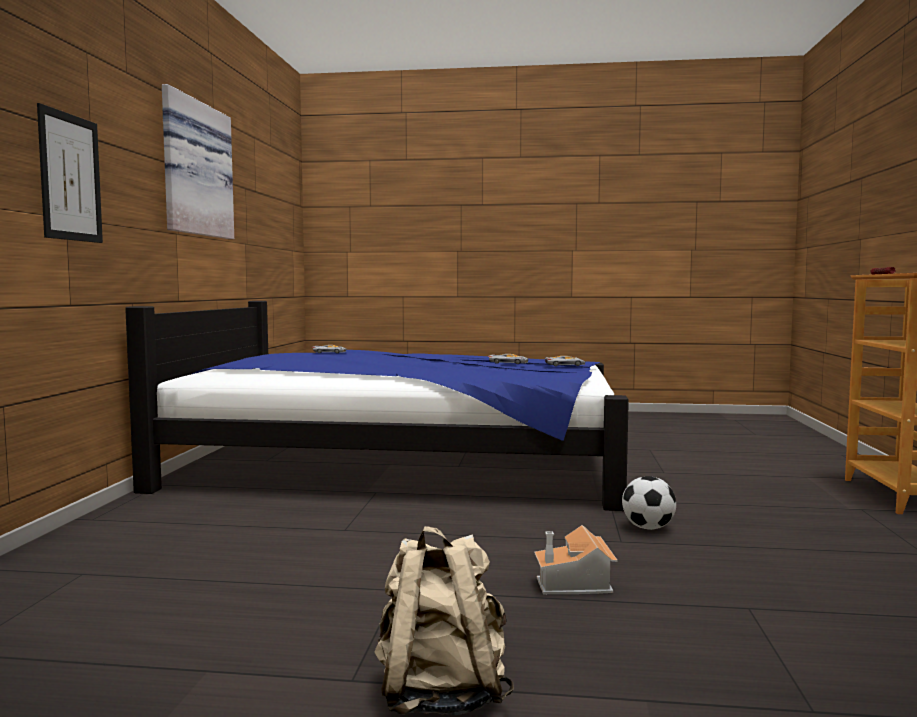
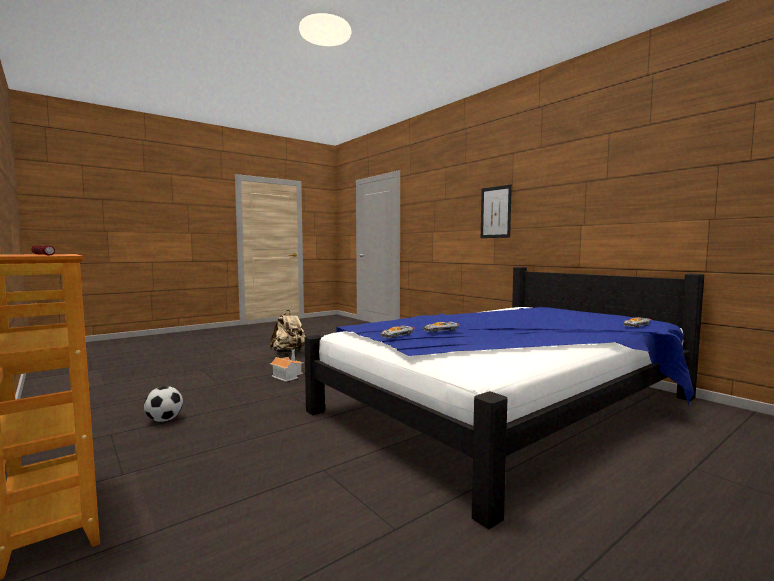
camera: 135 degrees right, 0 degrees up
picture [162,84,234,239] -> none
football [622,476,676,530] -> football moved to [144,386,183,422]

